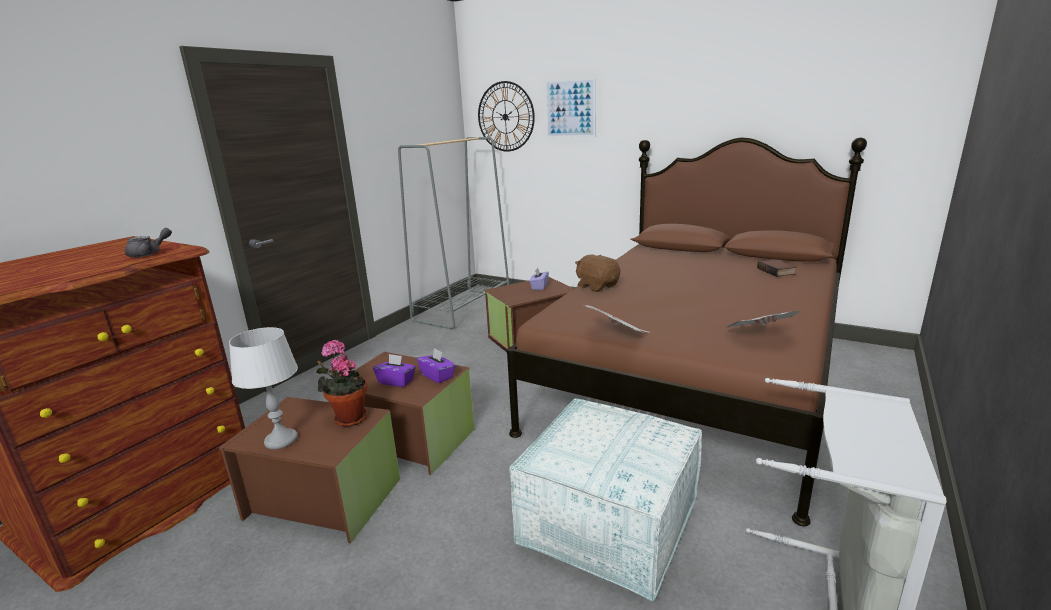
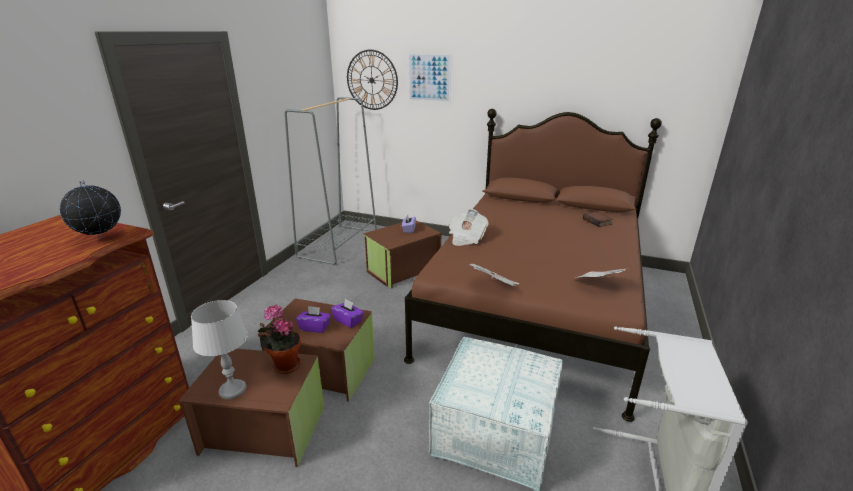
camera: 10 degrees left, 5 degrees up
grey teapot [125,228,172,257] -> globe [60,180,121,240]
brown plush toy [575,255,620,292] -> newspaper [449,209,489,246]

